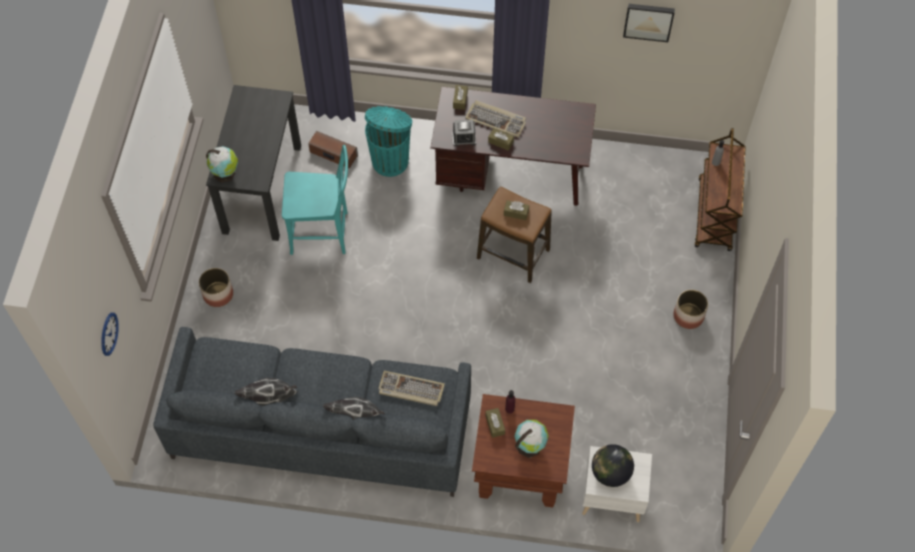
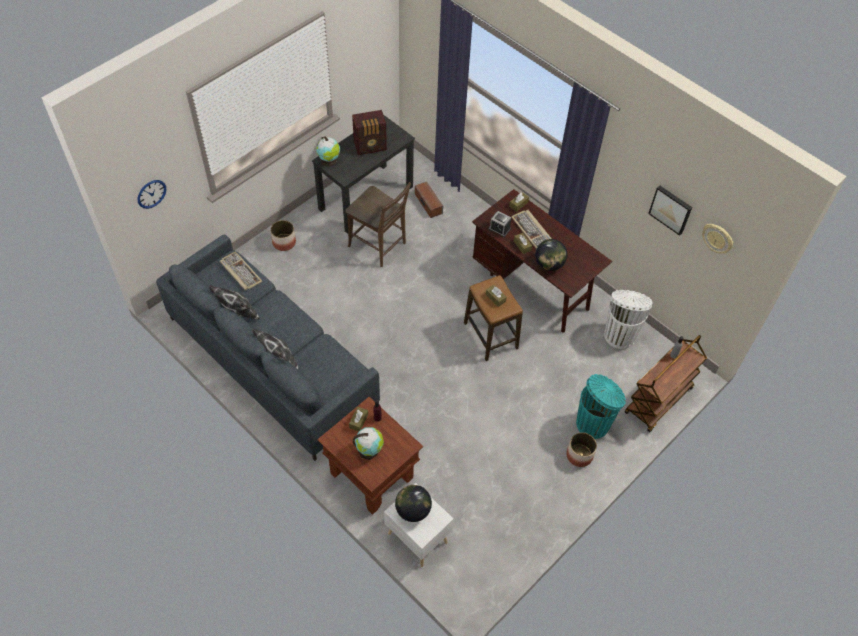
camera: 35 degrees right, 5 degrees down
turquoise chair [282,145,348,255] -> brown chair [345,182,411,267]
turquoise trash can [365,106,412,177] -> turquoise trash can moved to [576,374,626,439]
keyboard [378,371,445,406] -> keyboard moved to [220,251,262,291]
none -> radio [352,110,387,155]
none -> globe [535,239,567,271]
none -> white trash can [604,290,653,349]
none -> wall clock [702,224,733,254]

